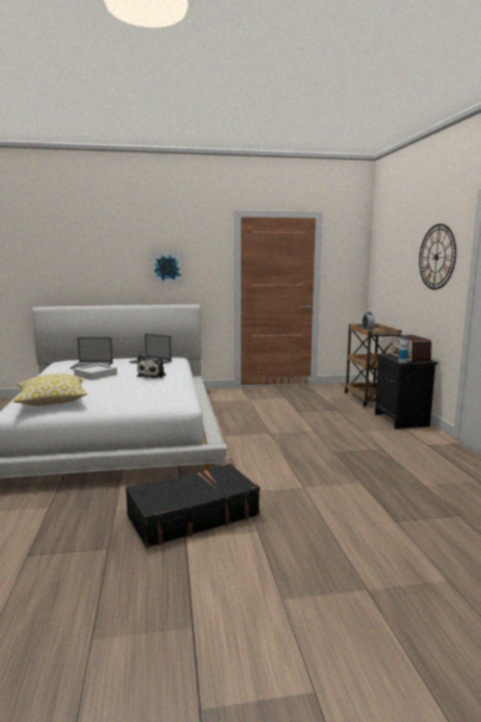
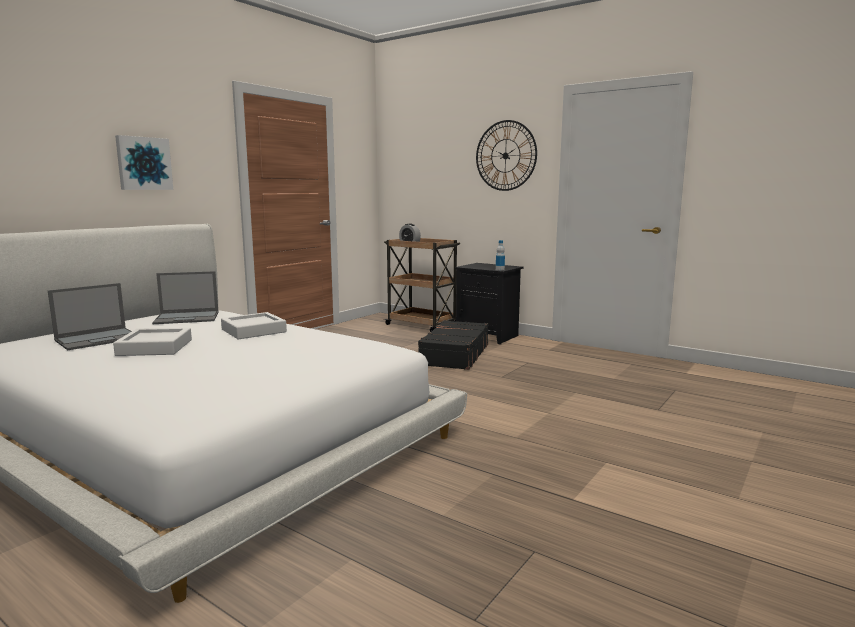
camera: 45 degrees left, 0 degrees up
pillow [13,374,87,406] -> none
black suitcase [126,464,260,548] -> black suitcase moved to [418,320,489,370]
plush toy [137,355,166,378] -> grey tray [221,312,287,339]
radio [391,335,431,362] -> none

